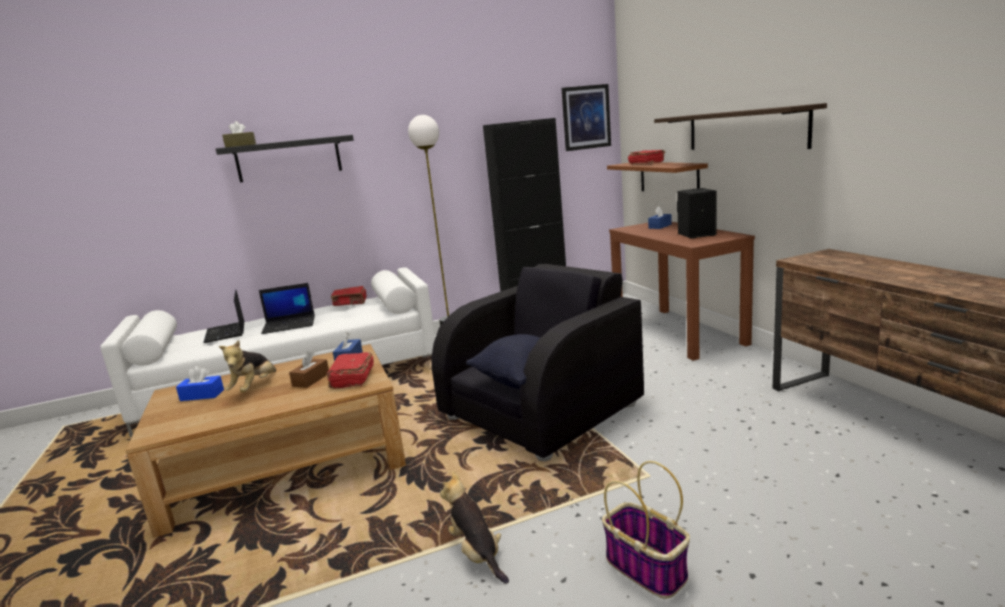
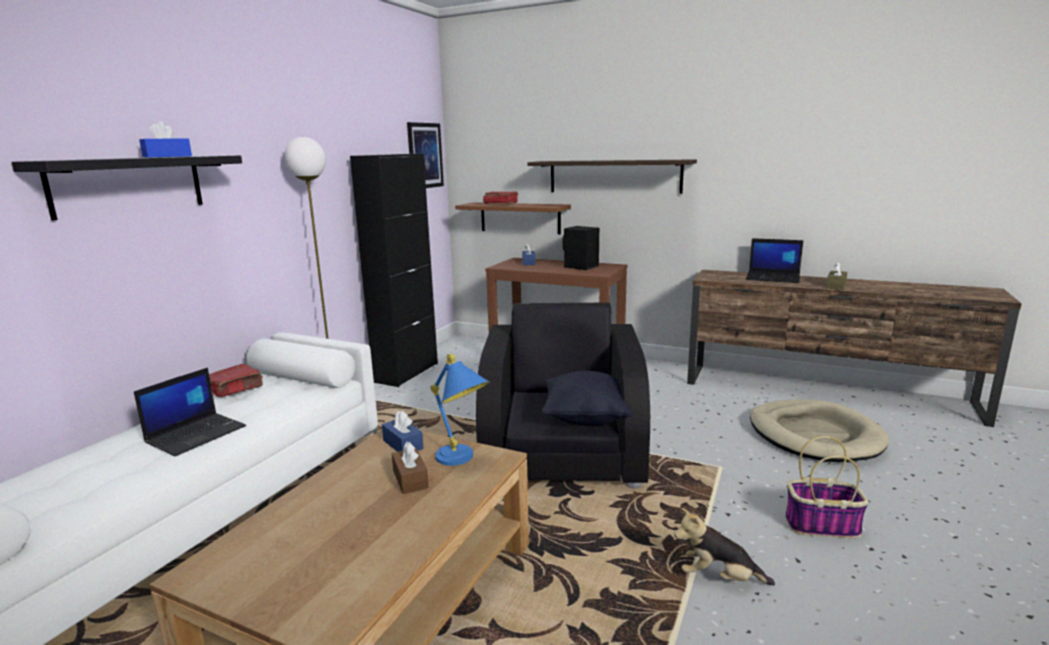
camera: 45 degrees left, 0 degrees up
blue tissue box [176,366,224,401] -> blue tissue box moved to [139,121,192,158]
laptop [203,290,244,343] -> laptop moved to [746,238,803,283]
plush toy [219,340,276,392] -> none
brown tissue box [222,121,256,147] -> brown tissue box moved to [826,262,847,290]
red book [327,352,374,389] -> blue table lamp [431,354,490,466]
none -> beige dog bed [750,399,889,462]

